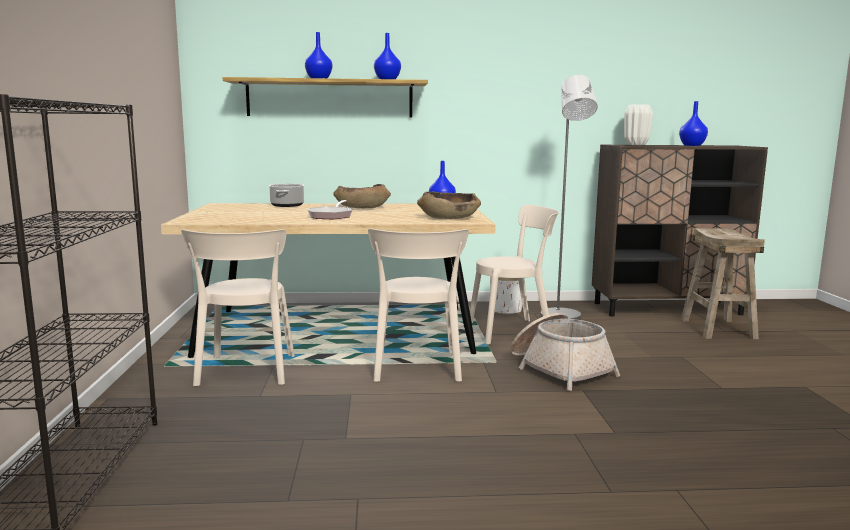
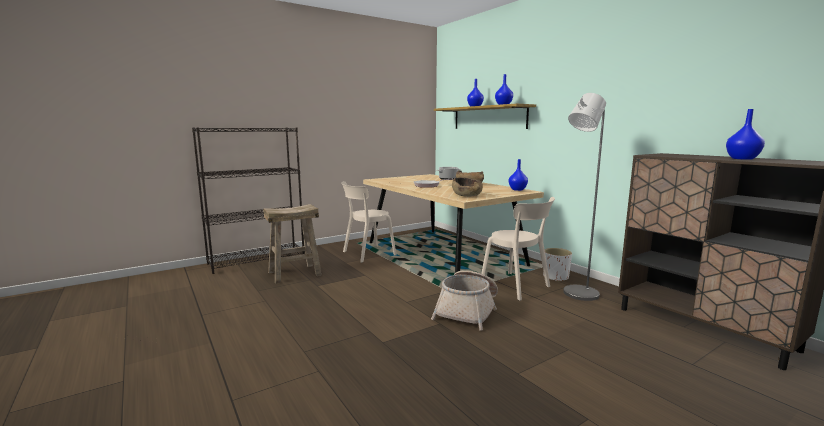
camera: 60 degrees right, 0 degrees up
beige chair [368,228,469,382] -> none
white vase [624,104,653,145] -> none
beige stool [681,228,765,339] -> beige stool moved to [263,204,322,284]

